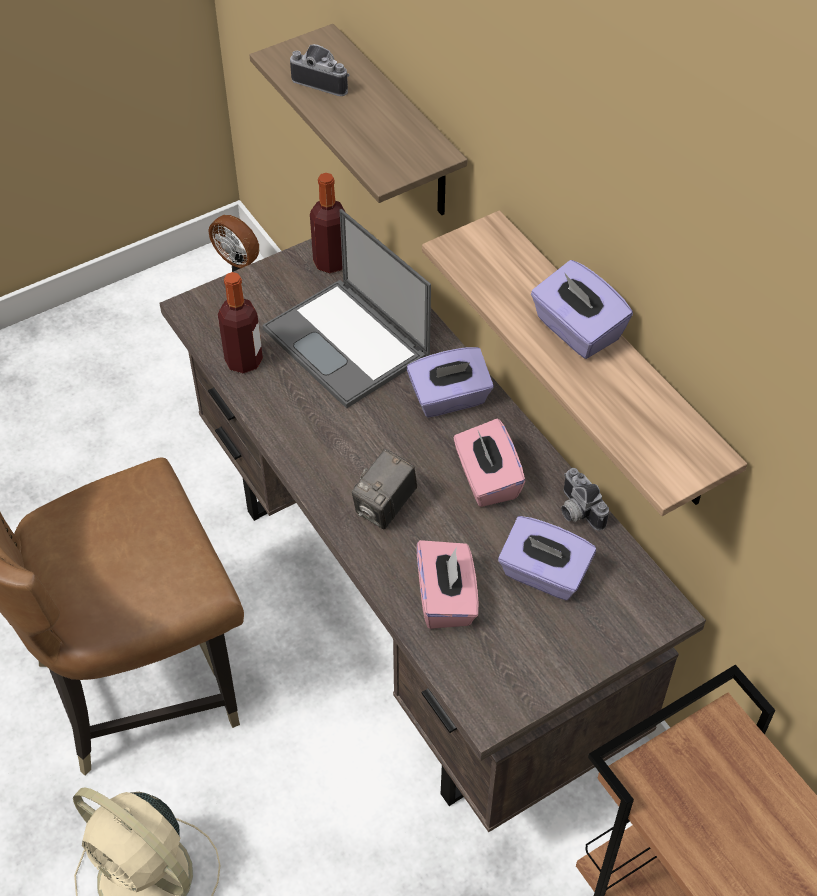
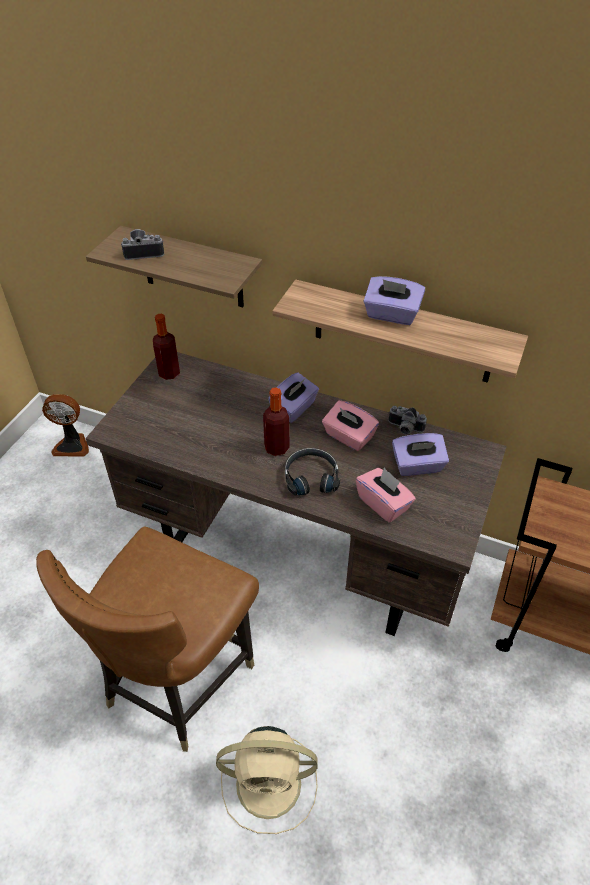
camera: 35 degrees left, 5 degrees down
bottle [218,272,263,374] -> bottle moved to [263,387,290,456]
laptop [262,209,431,409] -> none
camera [352,449,417,529] -> black headphones [285,448,340,496]

